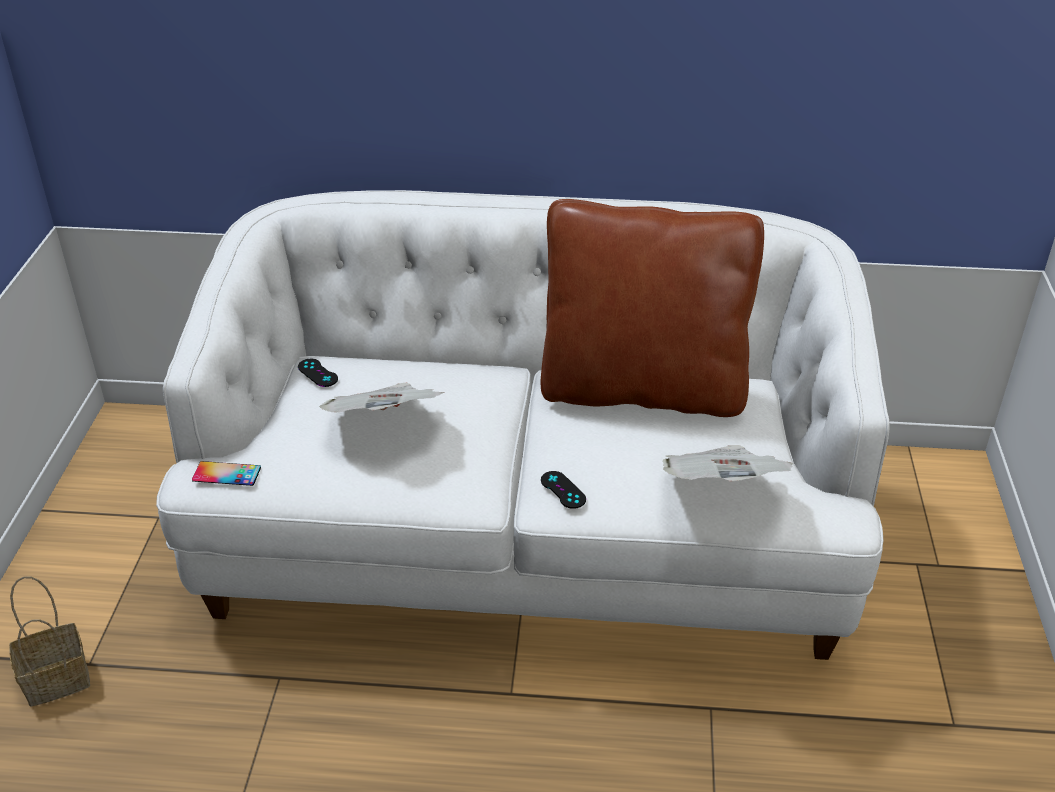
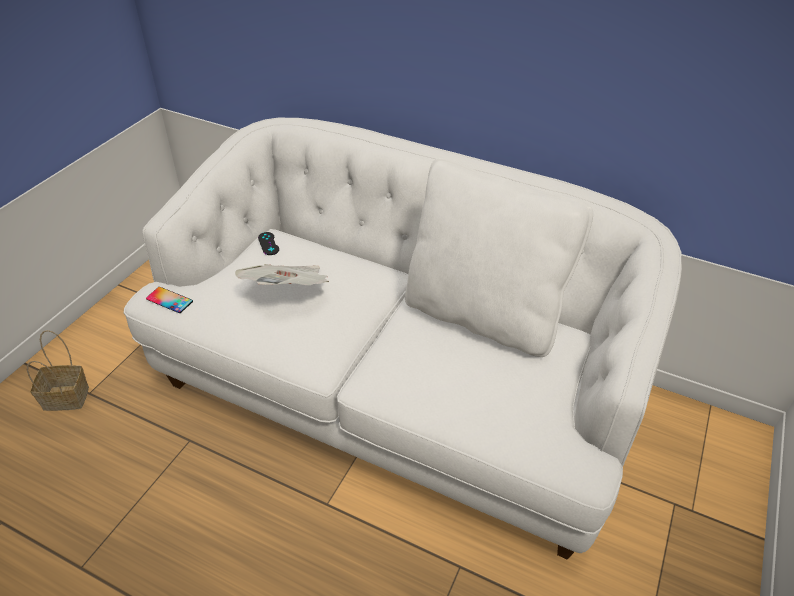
camera: 20 degrees right, 5 degrees up
brown pillow [541,199,764,417] -> white pillow [405,158,593,357]
black game controller [541,471,586,509] -> none
newspaper [663,445,794,481] -> none

